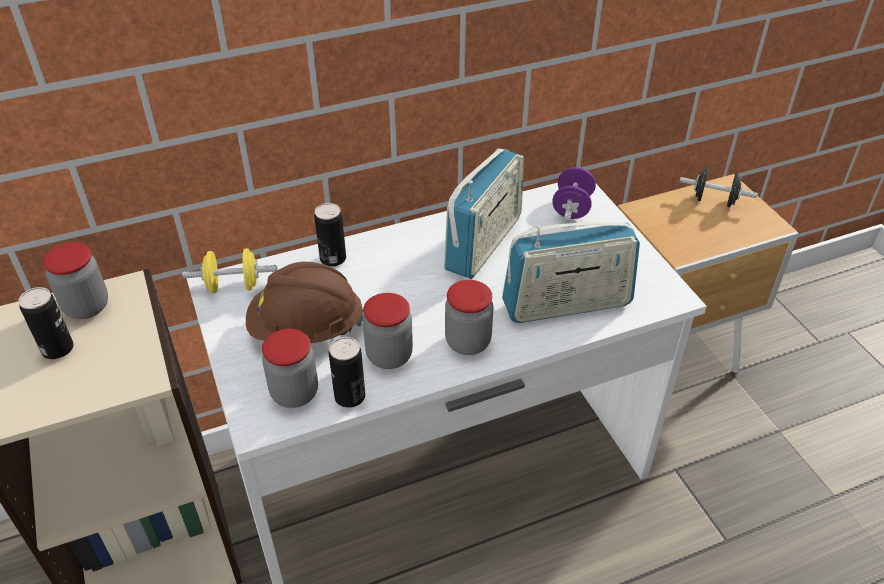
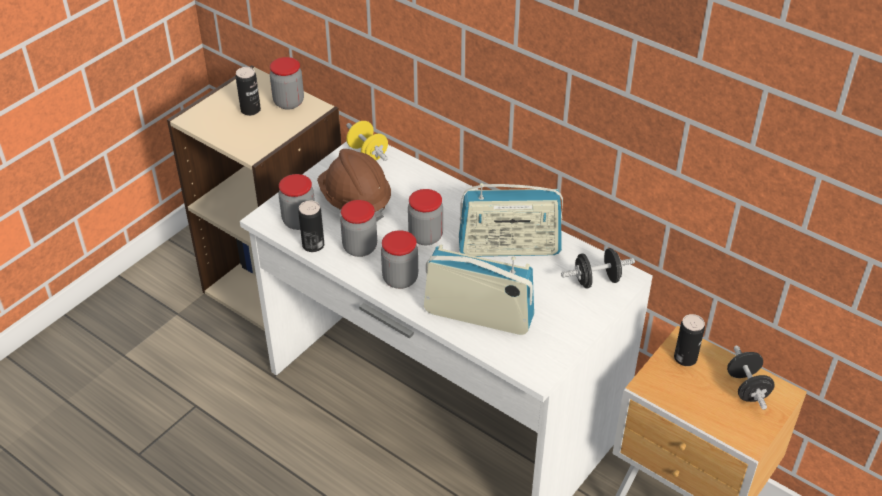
camera: 60 degrees right, 0 degrees up
can [314,203,346,266] -> can moved to [674,314,705,366]
radio [502,222,640,323] -> radio turned 150 degrees clockwise [424,244,534,335]
purple dumbbell [552,167,596,220] -> black dumbbell [561,248,635,288]
none -> jar [408,189,443,245]

